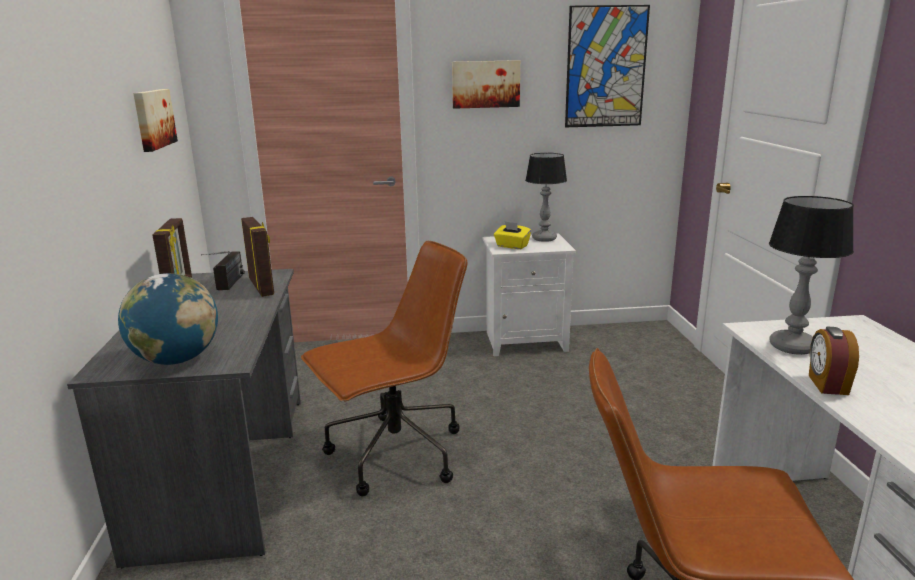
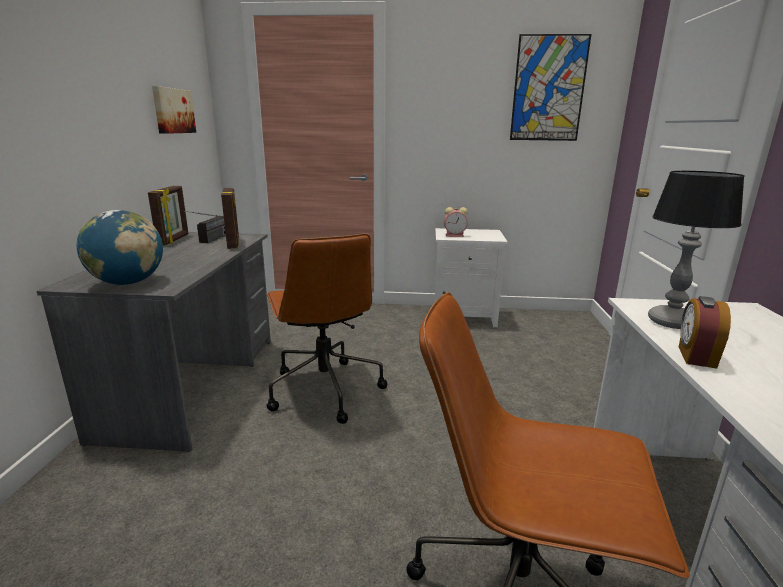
camera: 10 degrees right, 0 degrees up
brown office chair [301,241,467,496] -> brown office chair turned 90 degrees clockwise [266,233,387,424]
picture [452,60,520,109] -> none
yellow tissue box [494,221,531,249] -> alarm clock [444,207,468,237]
table lamp [525,153,567,242] -> none

